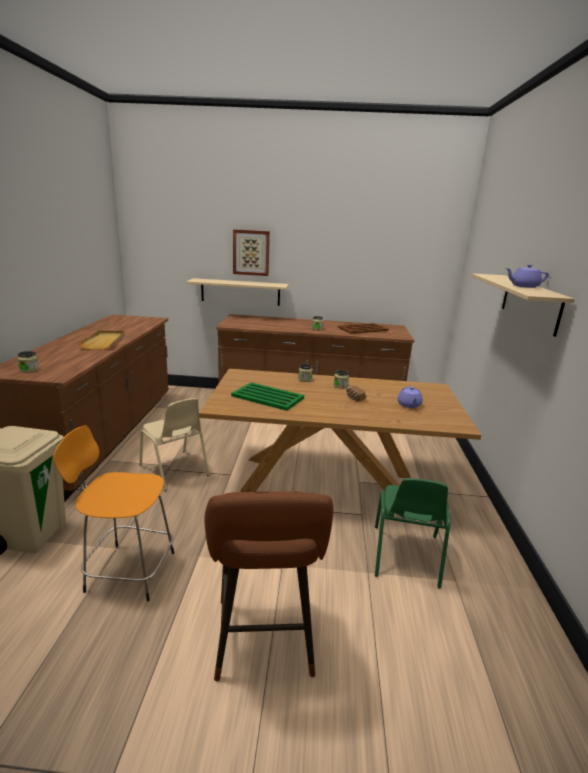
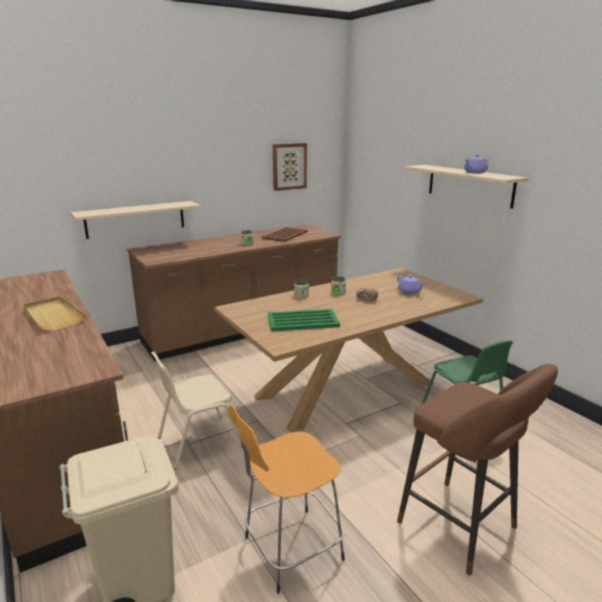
camera: 35 degrees left, 0 degrees up
jar [17,351,39,373] -> none
beige chair [139,398,210,491] -> beige chair turned 135 degrees clockwise [151,351,242,470]
picture [233,229,270,276] -> picture moved to [273,143,307,191]

